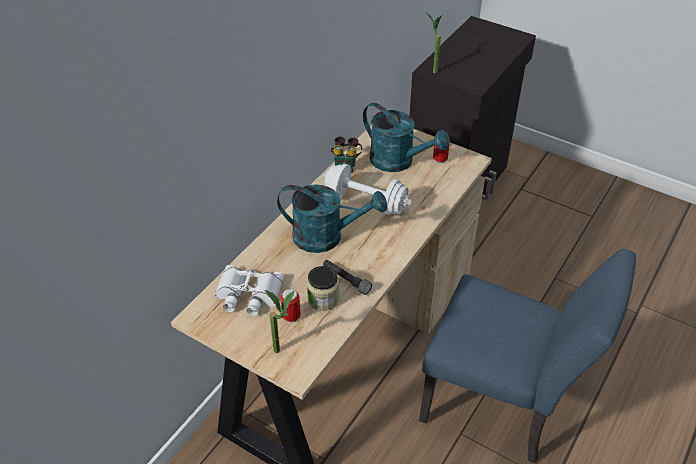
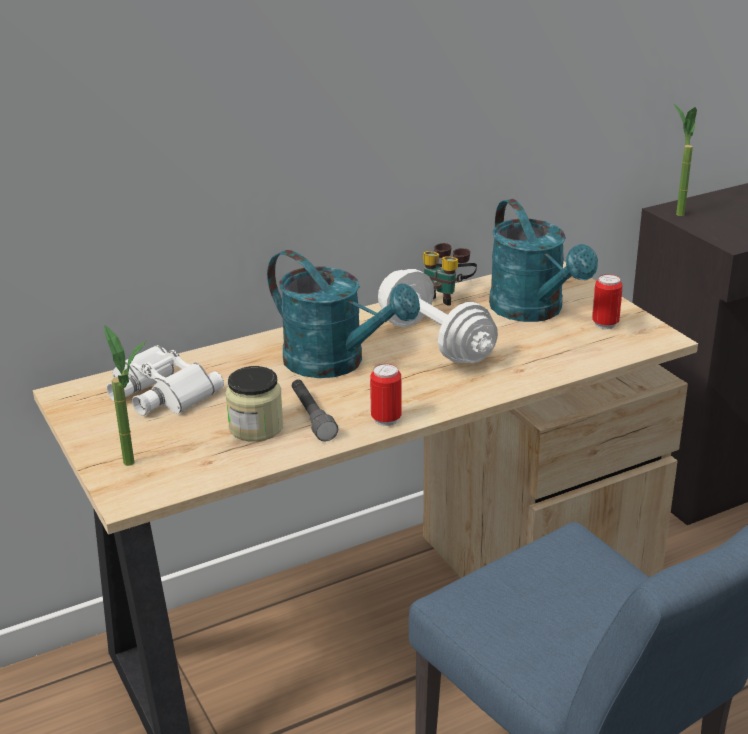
camera: 30 degrees right, 15 degrees down
can [280,289,301,323] -> can moved to [370,364,402,426]

